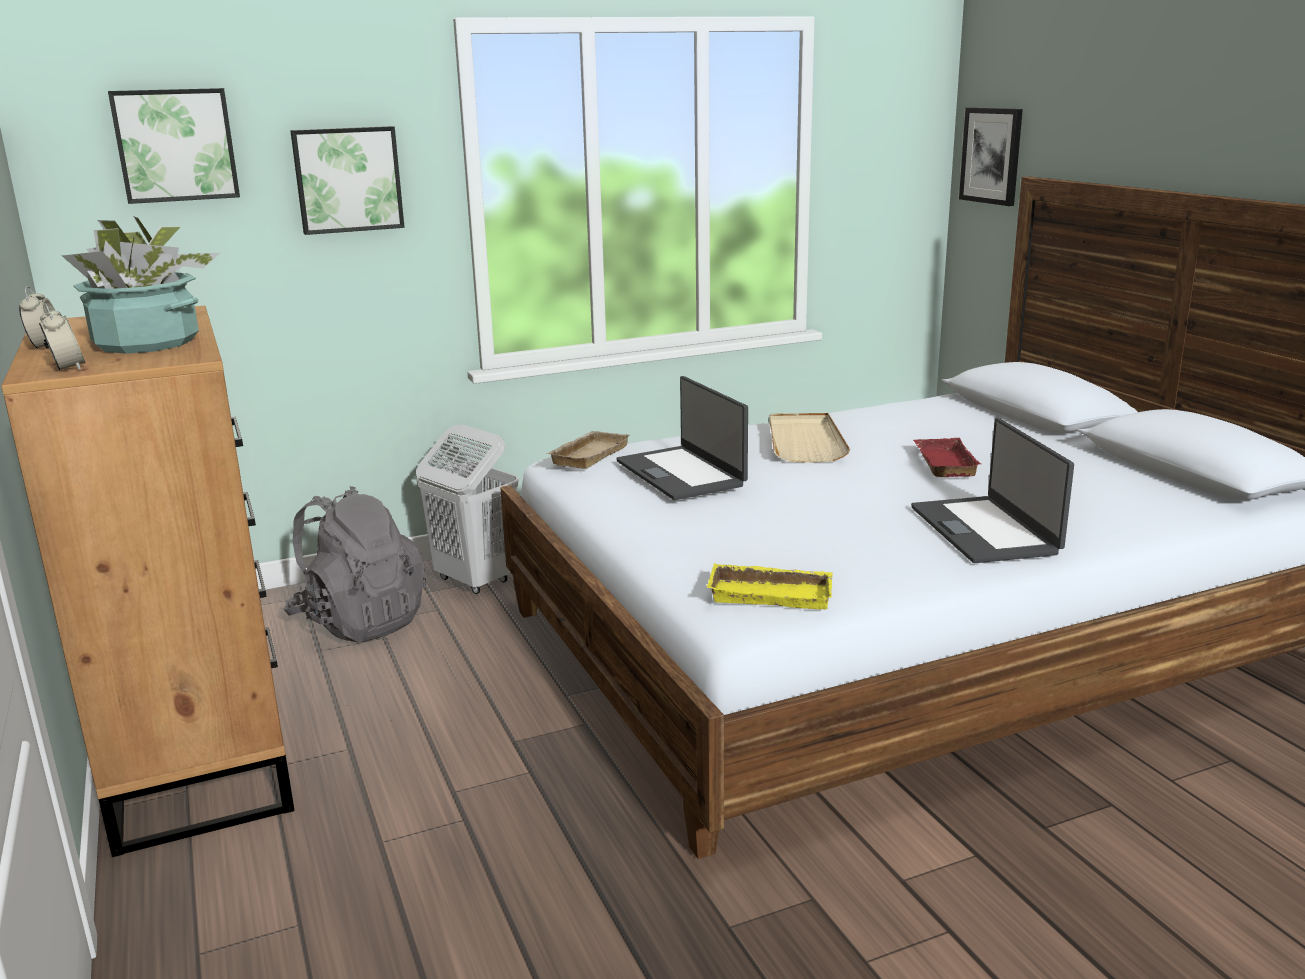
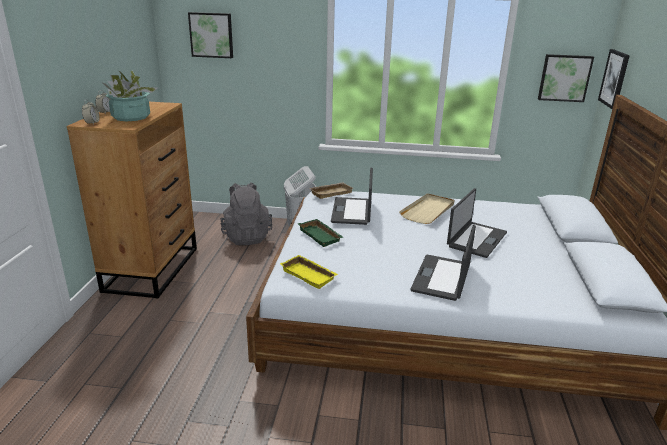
camera: 30 degrees right, 5 degrees up
picture [290,126,405,235] -> picture moved to [538,54,594,102]
red tray [913,438,981,477] -> laptop [447,188,507,258]
none -> green tray [298,219,343,247]

